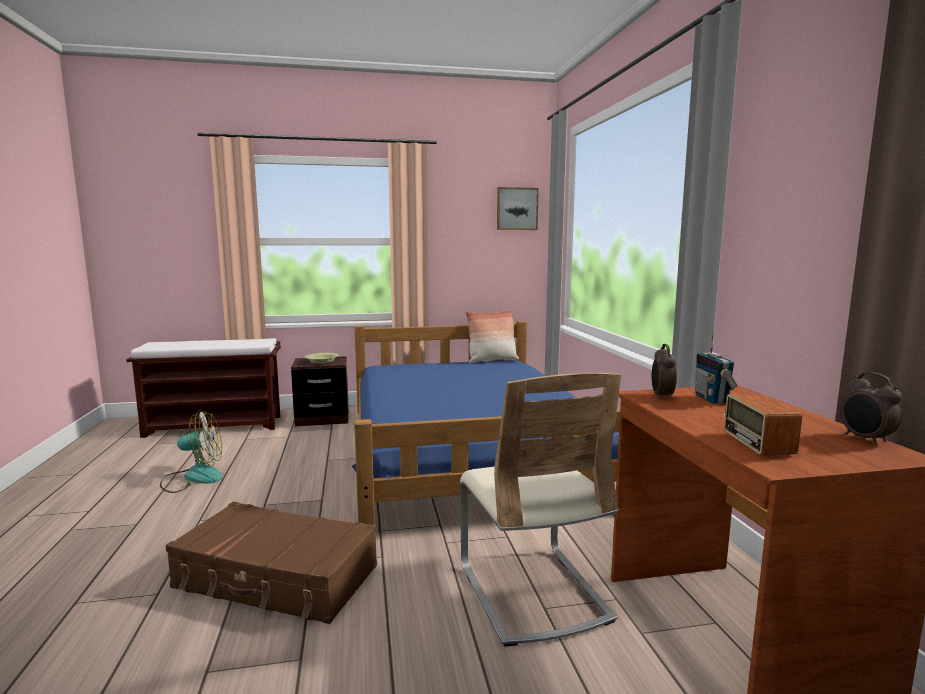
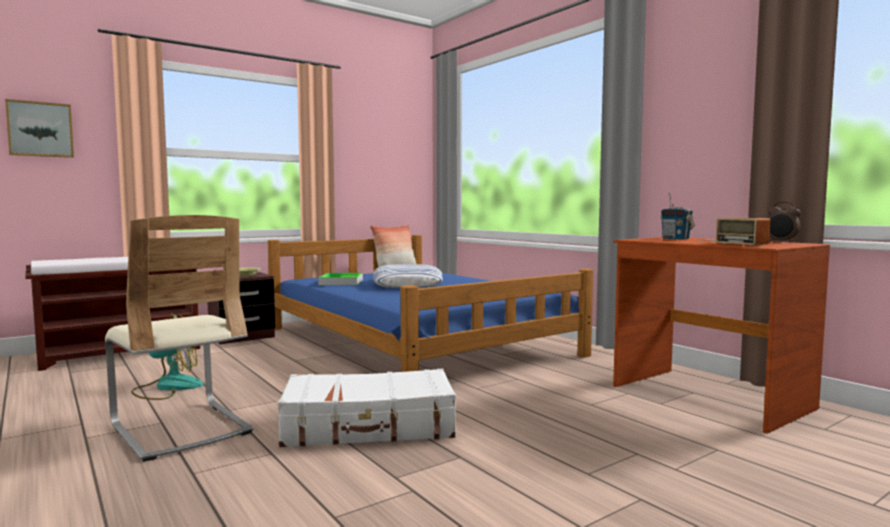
camera: 25 degrees left, 5 degrees down
brown suitcase [165,502,377,624] -> white suitcase [278,369,456,447]
beige chair [460,373,621,647] -> beige chair moved to [105,215,254,462]
picture [497,187,539,230] -> picture moved to [5,99,74,158]
alarm clock [652,344,677,400] -> none
none -> tray [318,273,363,285]
none -> pillow [373,264,443,288]

